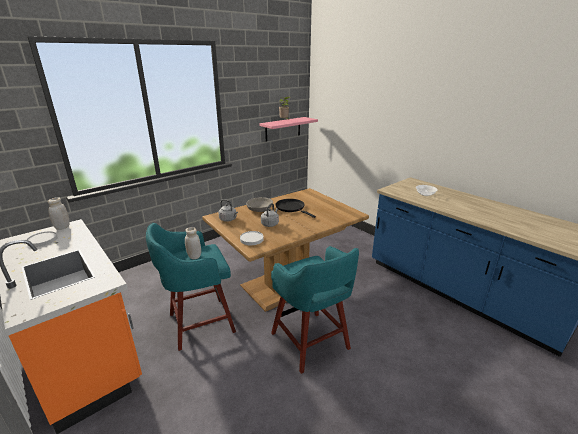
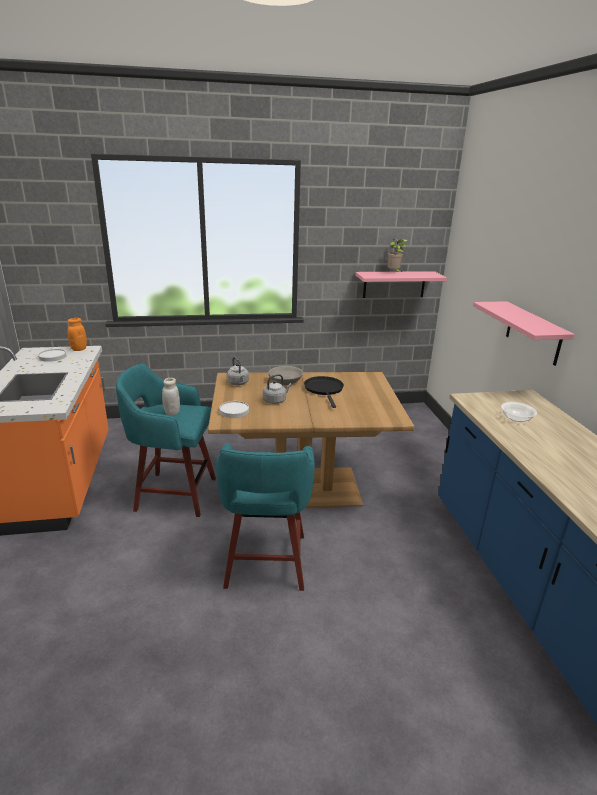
camera: 30 degrees right, 0 degrees up
white jar [48,197,70,230] -> orange jar [68,318,87,351]
none -> pink shelf [473,301,575,366]

